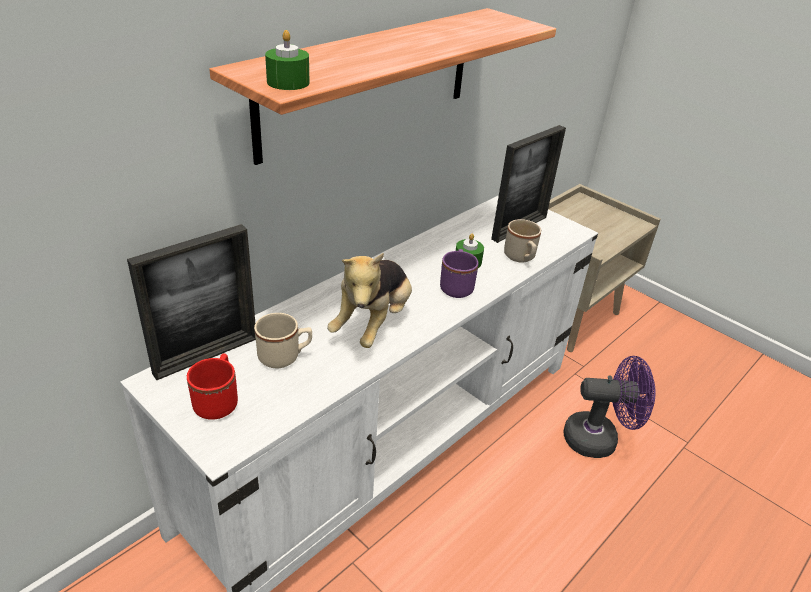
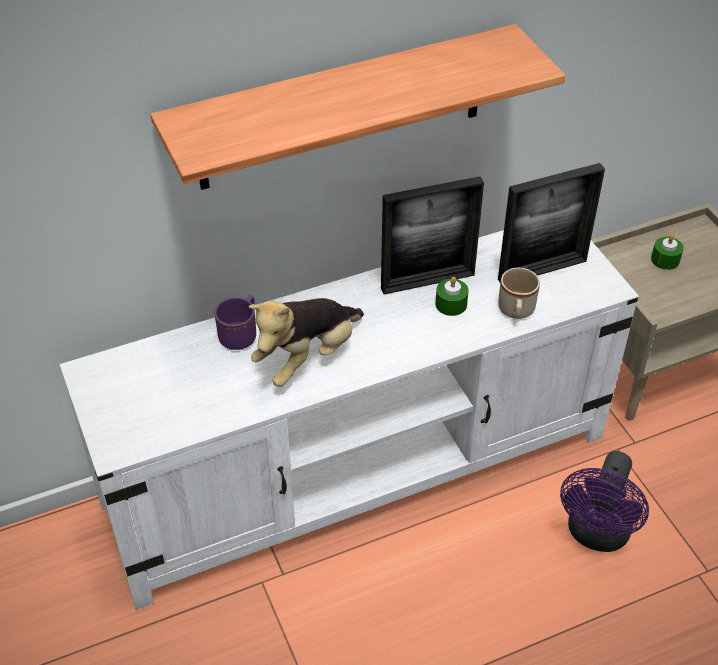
camera: 25 degrees right, 10 degrees up
picture frame [127,224,256,380] -> picture frame moved to [381,176,484,295]
red mug [187,353,238,420] -> none
beige mug [254,313,312,368] -> none
green candle [265,30,310,90] -> green candle moved to [651,234,684,270]
purple mug [440,249,479,298] -> purple mug moved to [215,295,256,350]
purple fan [563,356,655,458] -> purple fan turned 90 degrees clockwise [560,451,649,552]

